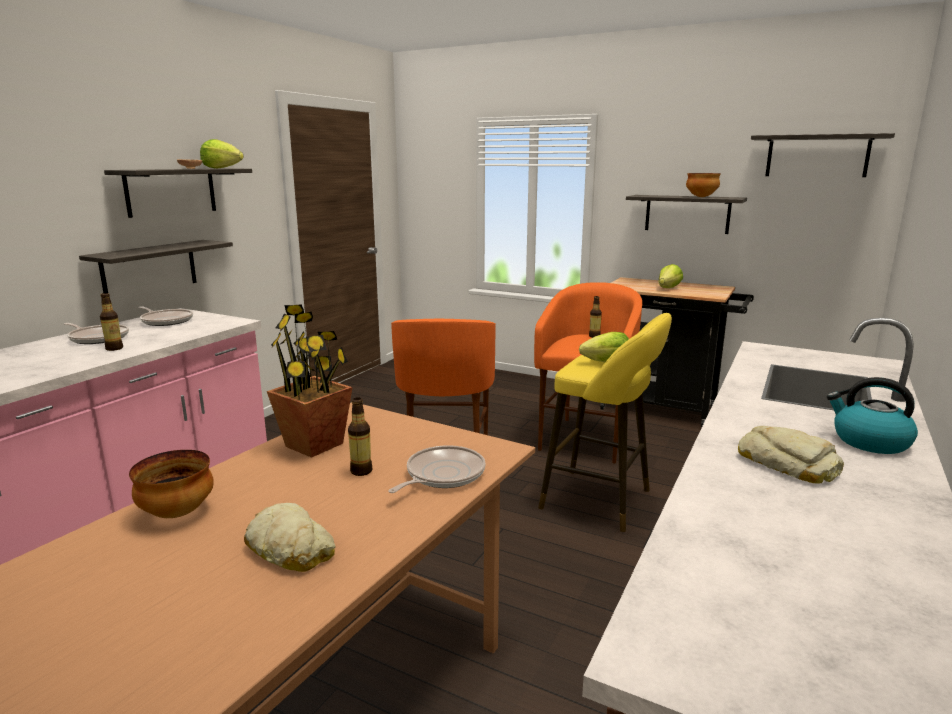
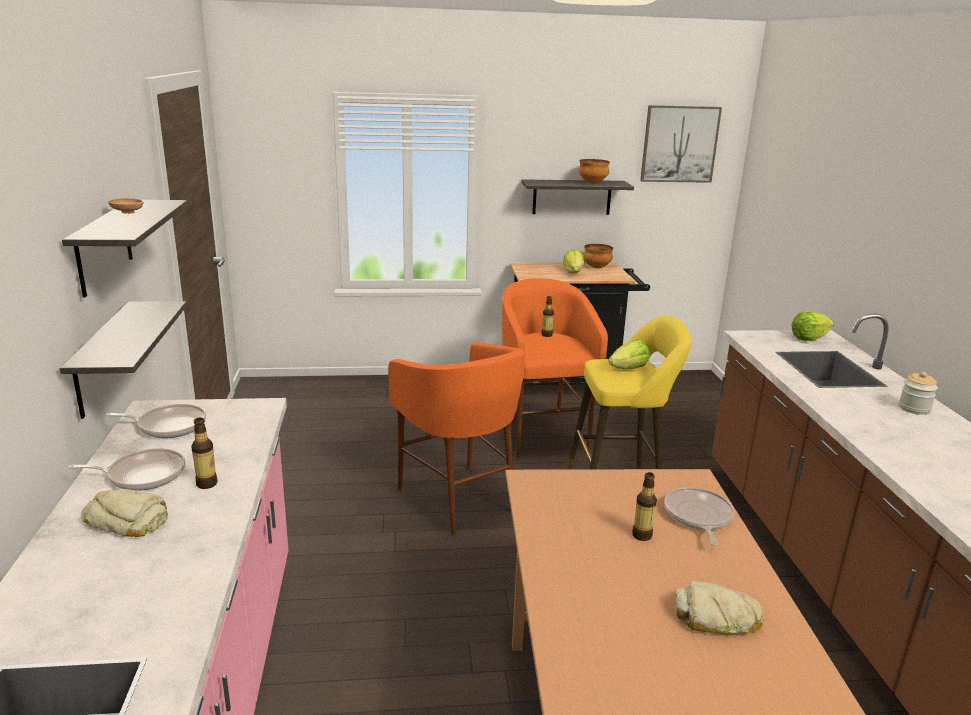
camera: 35 degrees left, 5 degrees up
bowl [129,450,214,518] -> bowl moved to [583,244,613,268]
lettuce [200,139,244,168] -> lettuce moved to [791,311,834,341]
potted plant [267,304,353,458] -> none
bread [738,426,844,484] -> bread moved to [81,489,168,537]
shelf [751,133,895,177] -> picture [640,105,722,183]
kettle [827,377,918,454] -> jar [899,372,938,415]

